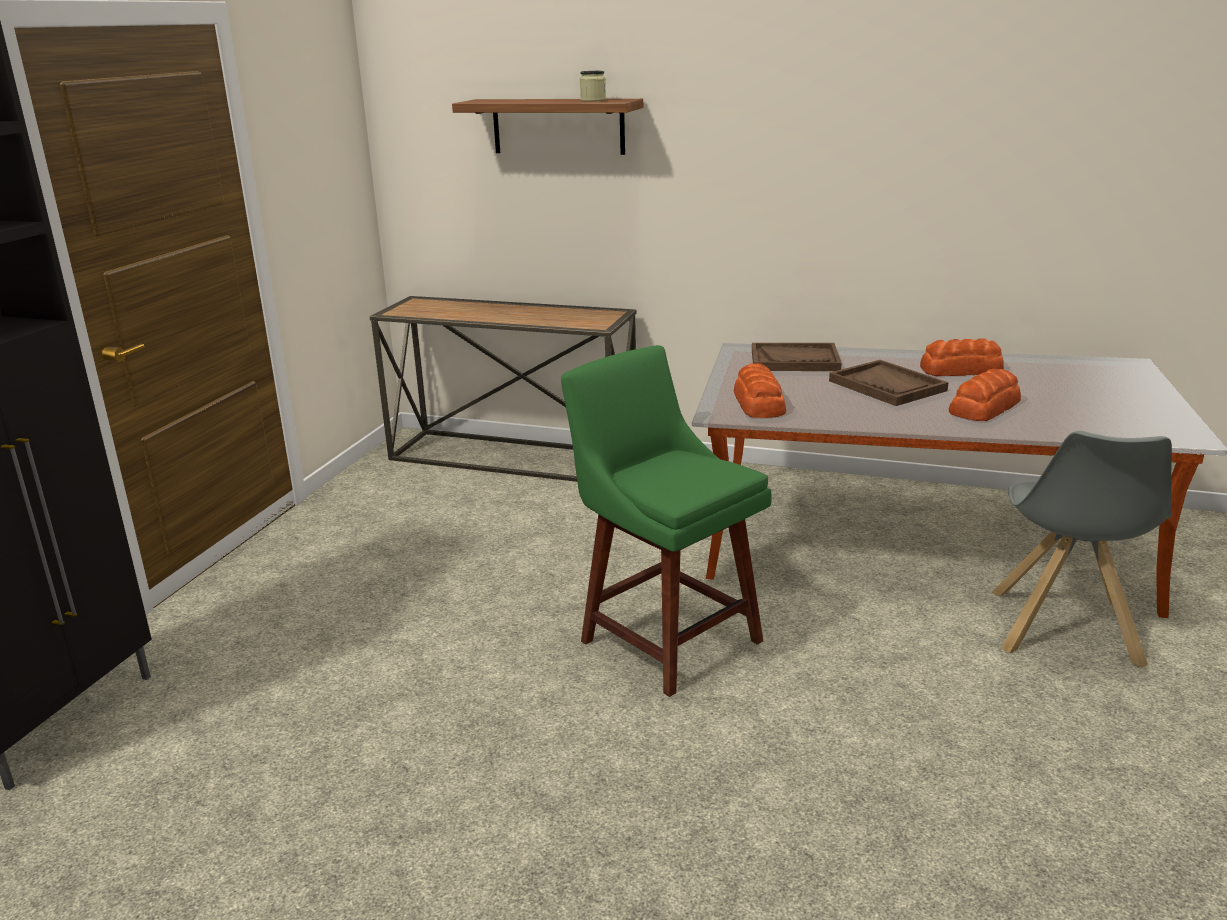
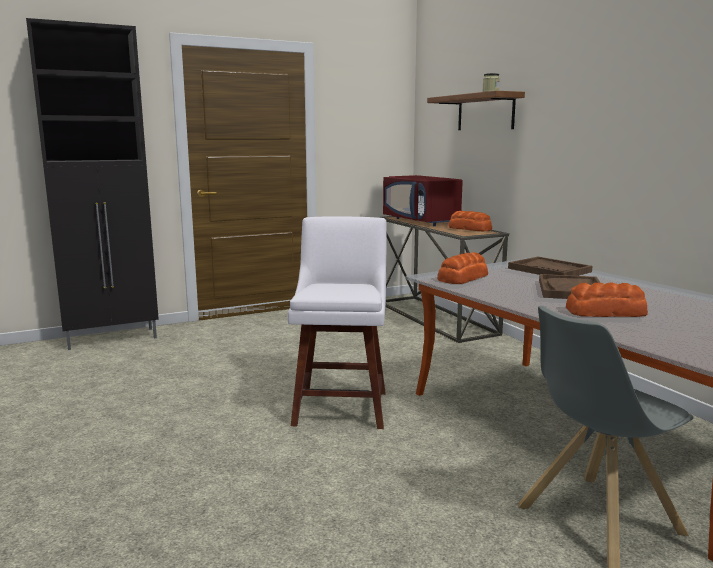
camera: 45 degrees right, 10 degrees down
green stool [561,345,771,697] -> white stool [288,216,387,429]
bread [920,338,1004,376] -> bread moved to [449,211,492,231]
none -> red microwave [383,175,463,226]

